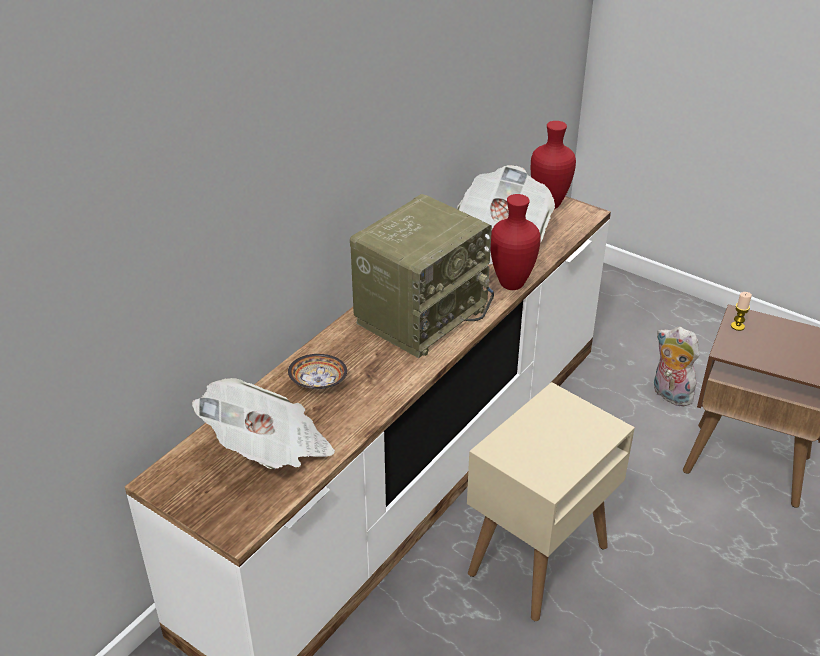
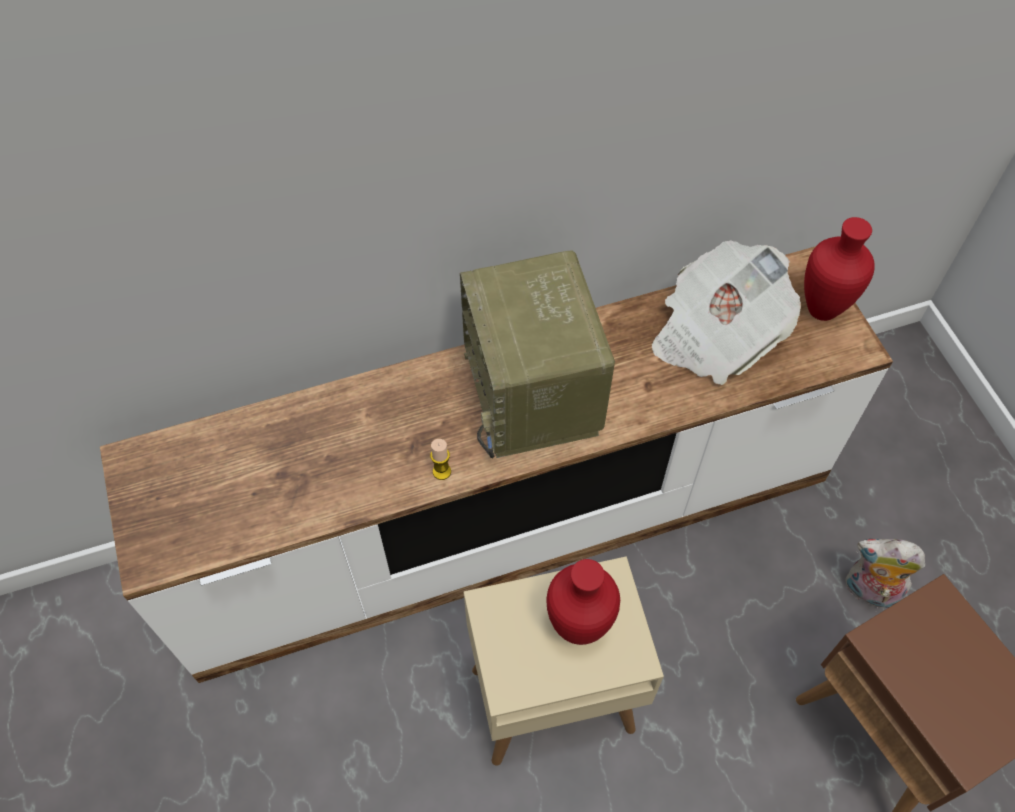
camera: 35 degrees right, 20 degrees up
newspaper [192,378,335,470] -> none
bowl [288,354,347,389] -> none
radio [350,194,494,358] -> radio turned 90 degrees clockwise [460,251,615,459]
red vase [491,194,541,290] -> red vase moved to [546,559,620,645]
plush toy [654,326,700,407] -> plush toy turned 60 degrees counterclockwise [845,539,925,608]
candle [731,292,752,331] -> candle moved to [430,439,451,480]

